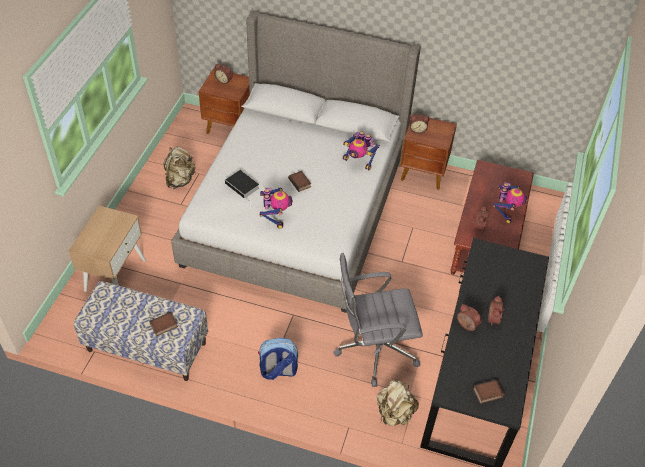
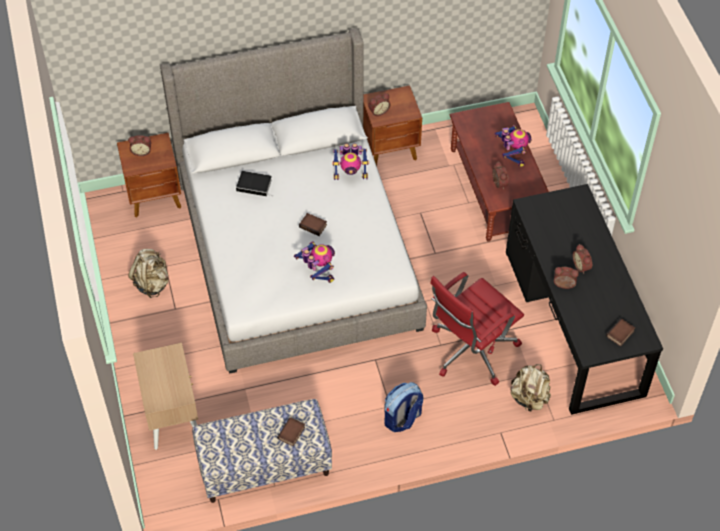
camera: 30 degrees left, 5 degrees up
book [225,170,259,200] -> book moved to [236,171,273,196]
grey office chair [333,253,423,387] -> red office chair [430,272,524,386]

